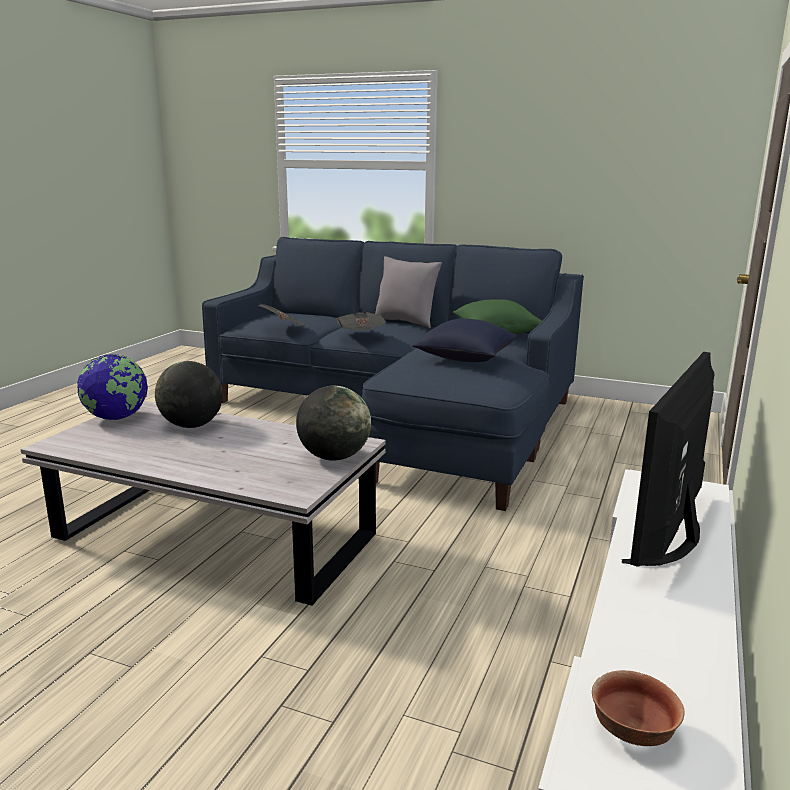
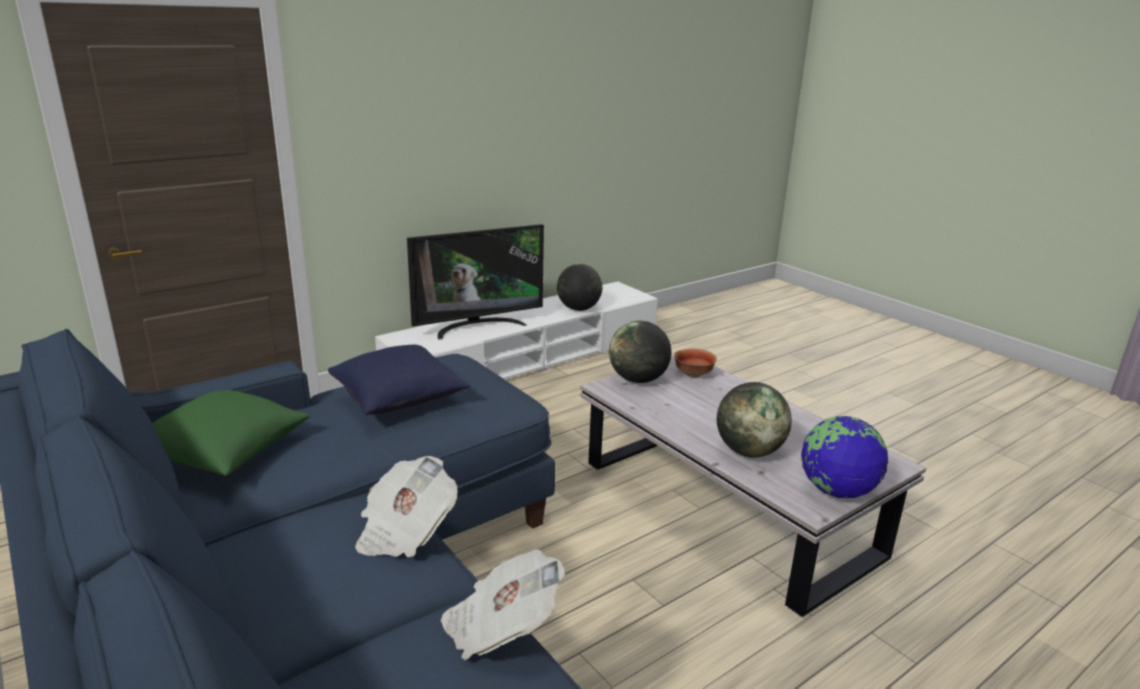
camera: 150 degrees left, 5 degrees up
grey pillow [375,256,442,328] -> none
bowl [592,670,685,746] -> bowl moved to [674,348,717,378]
none -> globe [557,264,602,311]

